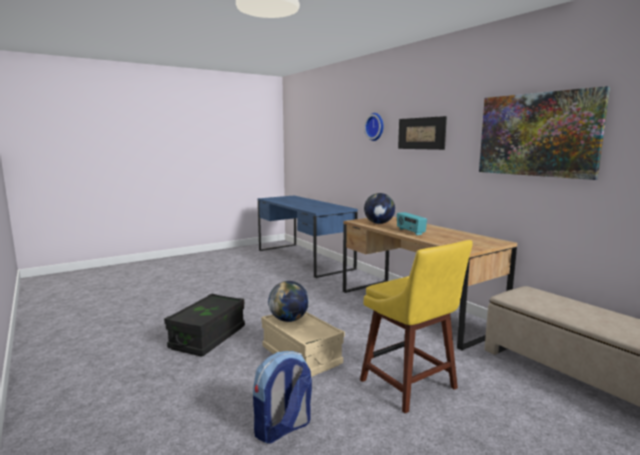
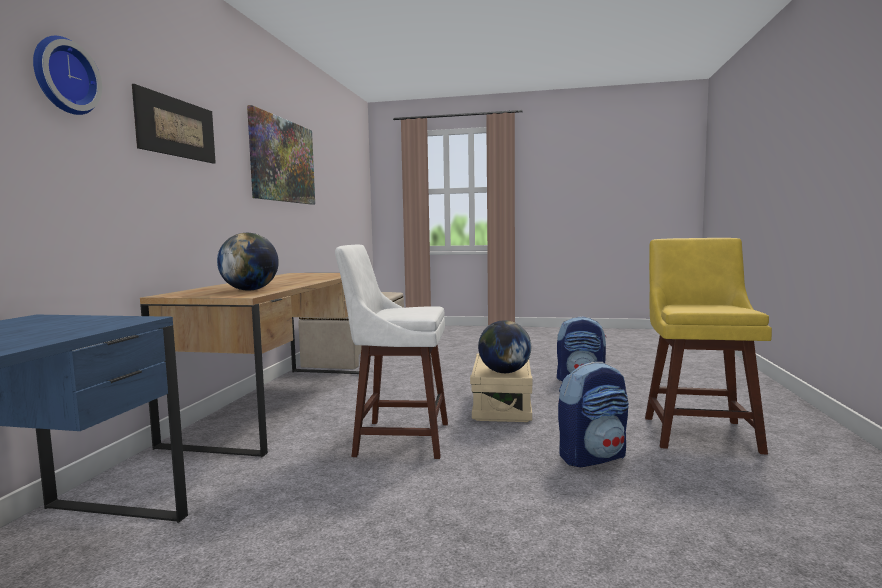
camera: 135 degrees left, 5 degrees down
black storage box [164,294,245,356] -> backpack [558,362,629,467]
yellow chair [360,240,473,413] -> yellow chair moved to [645,238,772,455]
radio [397,212,427,235] -> none
none -> white chair [335,245,448,459]

